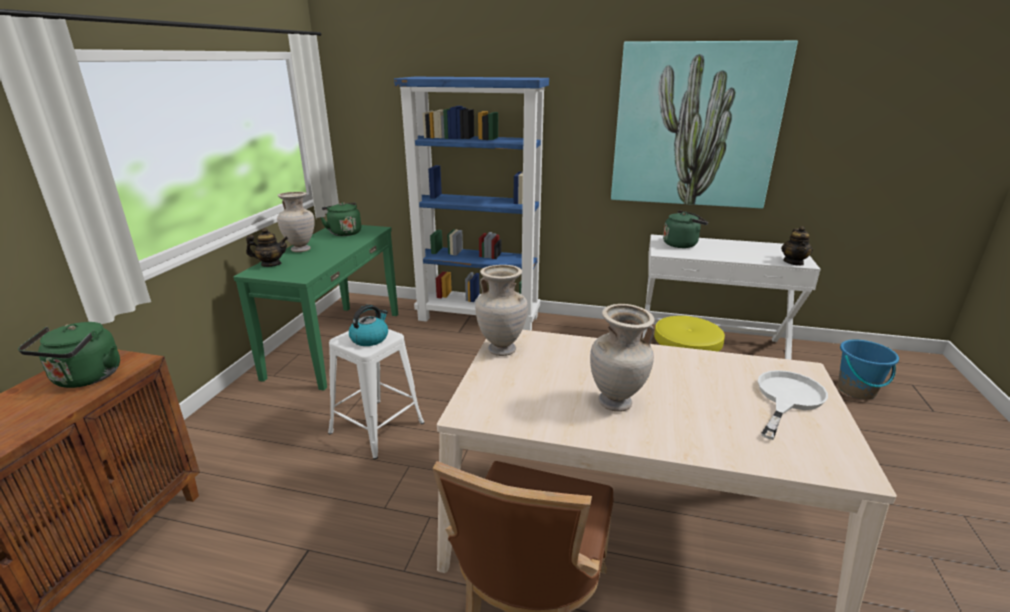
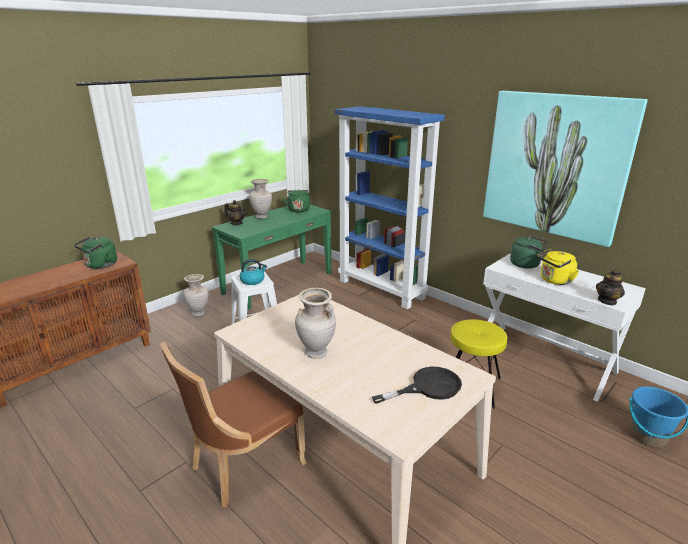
camera: 30 degrees right, 0 degrees up
beige vase [475,265,528,356] -> beige vase moved to [183,274,209,316]
white frying pan [758,370,828,440] -> black frying pan [372,367,462,404]
none -> yellow kettle [537,249,579,285]

